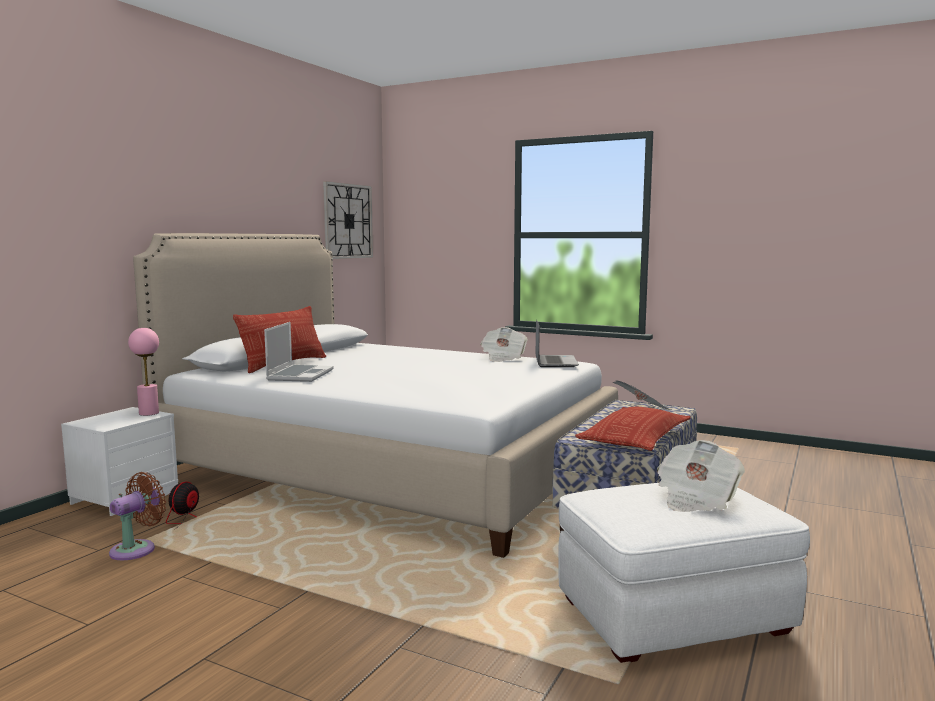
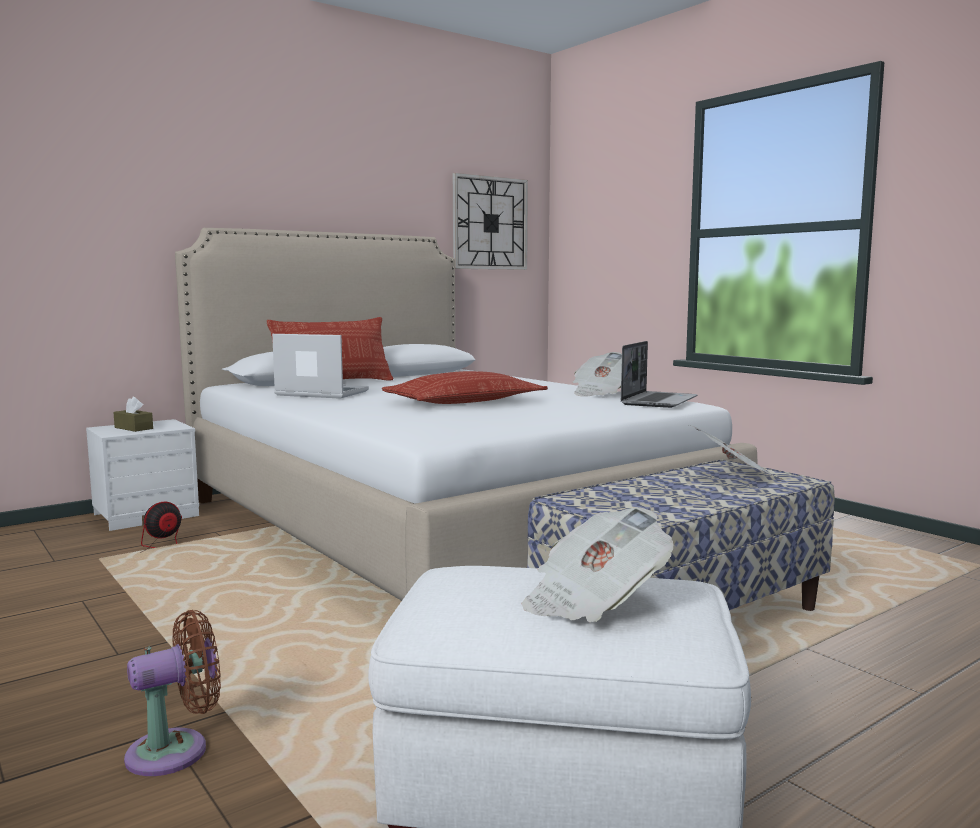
camera: 25 degrees right, 0 degrees up
brown fan [109,472,166,560] -> brown fan moved to [124,610,221,776]
pink table lamp [128,328,159,416] -> none
laptop [264,322,333,382] -> laptop turned 105 degrees counterclockwise [272,334,369,399]
pillow [575,407,691,451] -> pillow moved to [381,371,548,404]
none -> brown tissue box [114,397,153,432]

